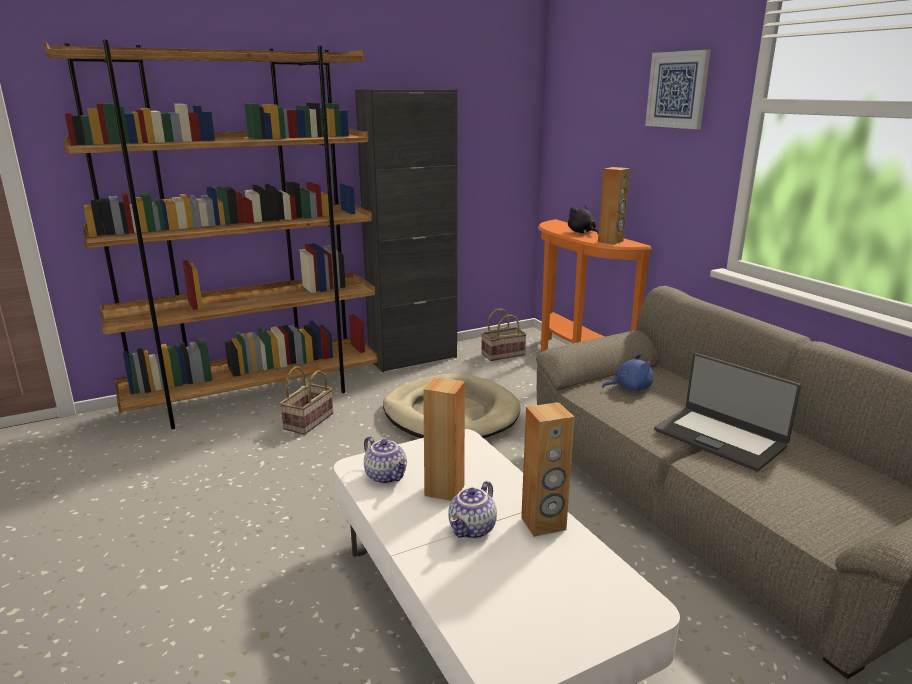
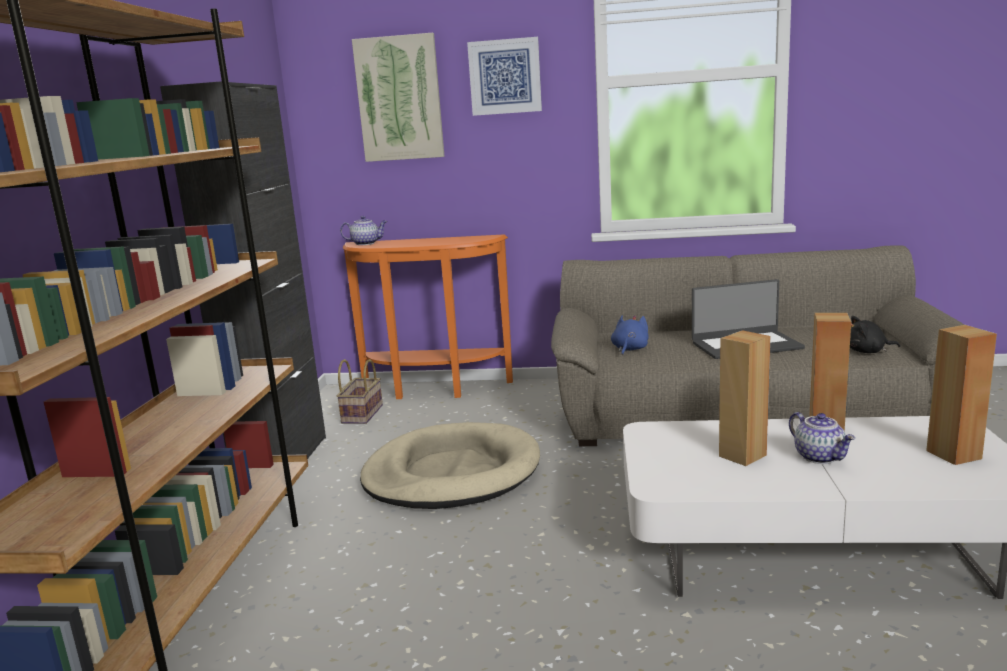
camera: 55 degrees left, 5 degrees down
basket [280,366,333,435] -> none
teapot [364,436,407,484] -> teapot moved to [340,216,388,245]
black plush toy [568,206,598,234] -> black plush toy moved to [850,316,900,353]
brown speaker [598,167,630,245] -> brown speaker moved to [926,325,997,465]
none -> picture [352,33,445,162]

